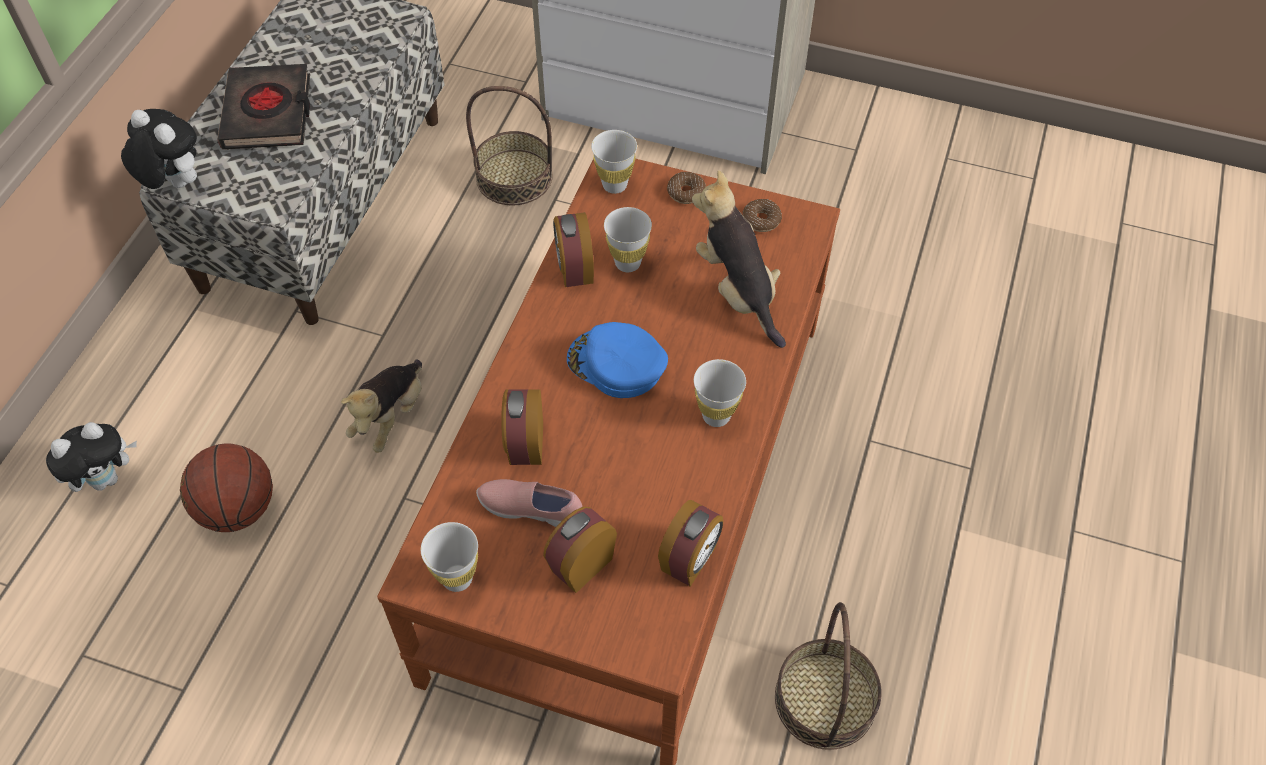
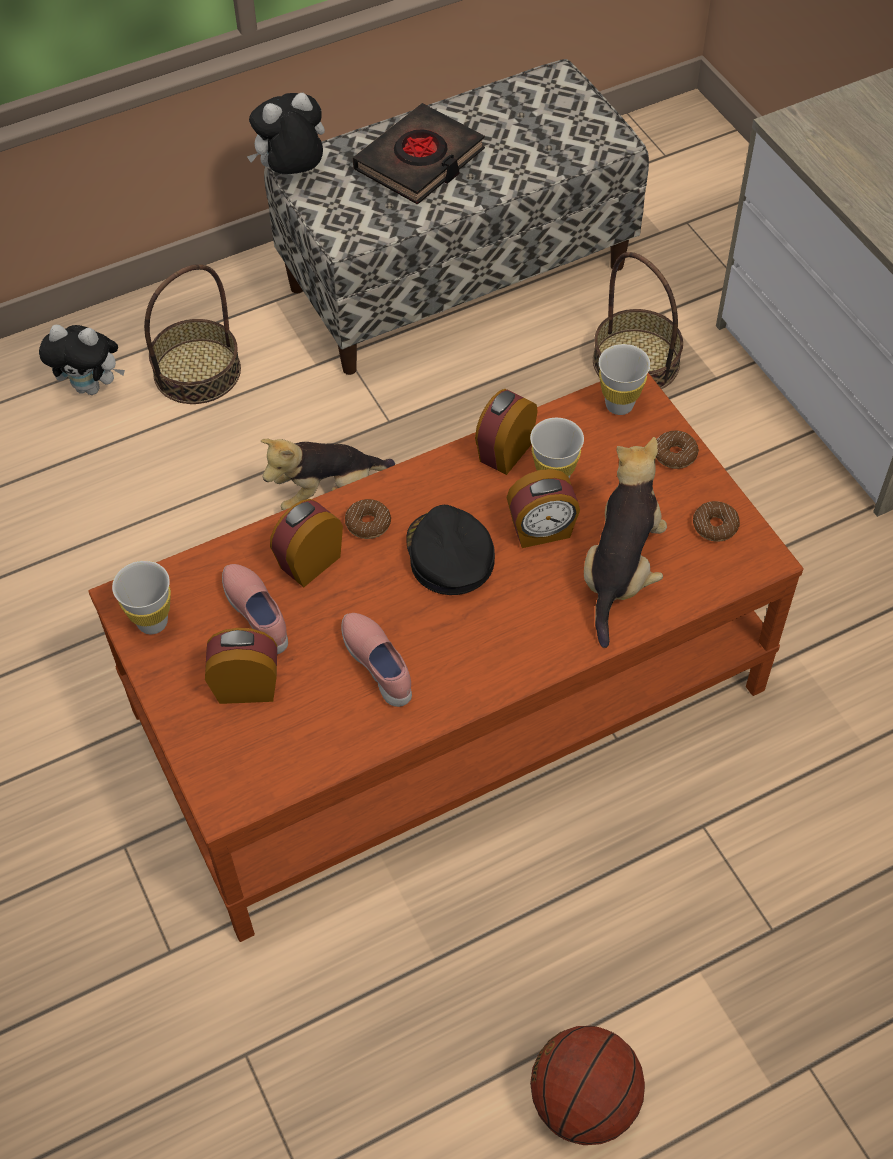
camera: 45 degrees right, 0 degrees up
plush toy [121,109,197,189] -> plush toy turned 105 degrees counterclockwise [247,93,325,175]
basketball [180,443,273,532] -> basketball moved to [530,1026,645,1145]
blue cap [567,322,668,398] -> black cap [406,505,495,595]
alarm clock [658,500,723,587] -> alarm clock moved to [507,469,580,548]
white cup [694,359,746,427] -> none
basket [775,602,882,750] -> basket moved to [144,264,241,404]
none -> pink shoe [341,613,412,707]
none -> donut [345,499,391,539]

